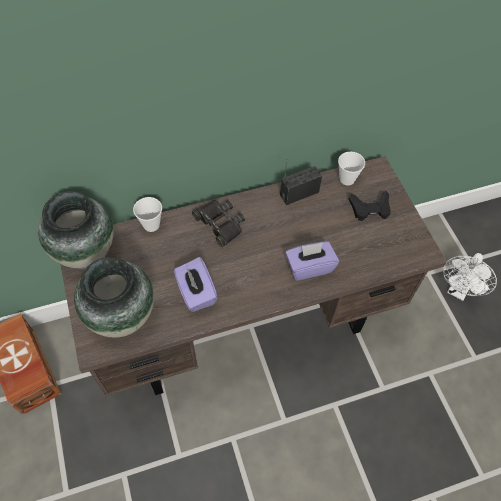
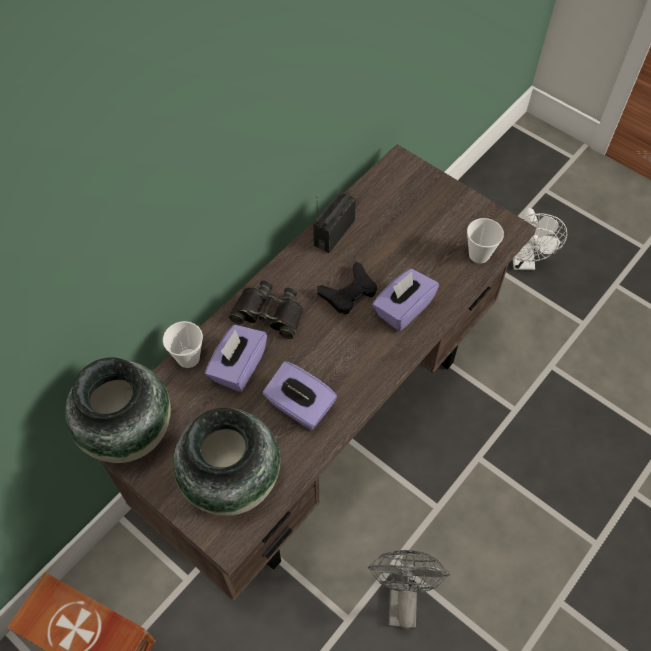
camera: 30 degrees left, 0 degrees up
cup [338,152,365,185] -> cup moved to [467,218,504,264]
black game controller [348,191,391,221] -> black game controller moved to [317,261,377,314]
none -> purple tissue box [205,325,267,392]
none -> grey fan [368,550,450,629]

